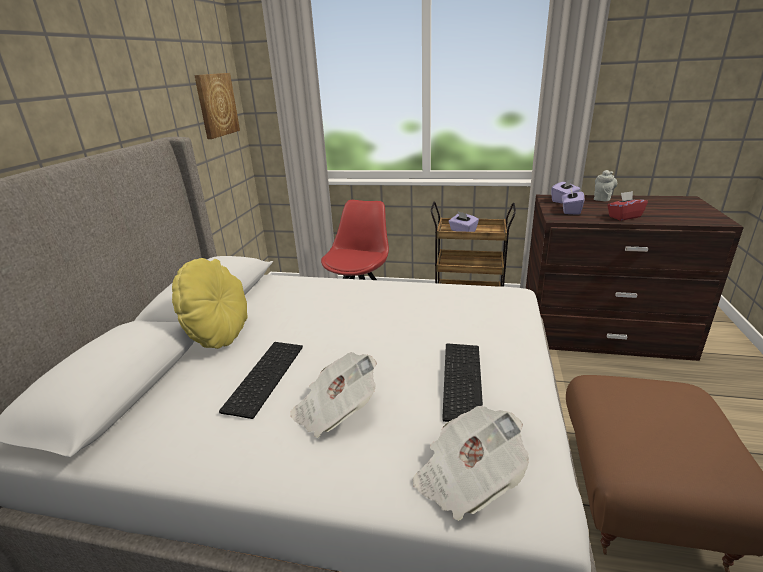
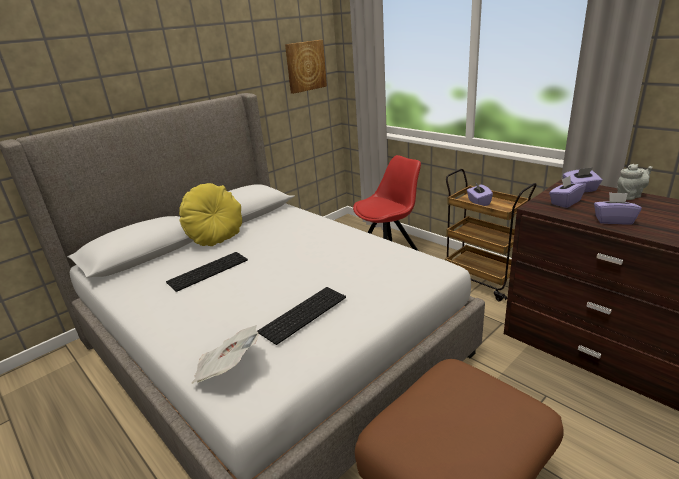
camera: 35 degrees right, 0 degrees up
newspaper [290,352,377,438] -> none
red tissue box [607,191,648,221] -> purple tissue box [594,192,642,225]

